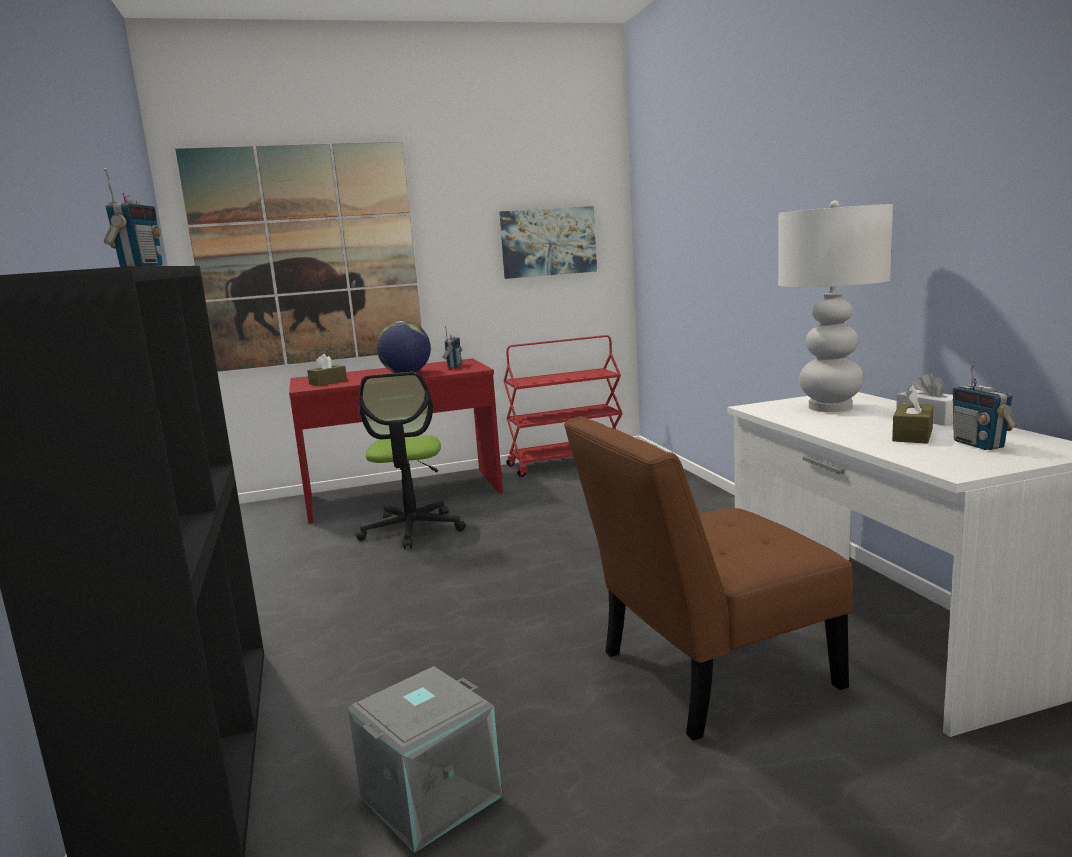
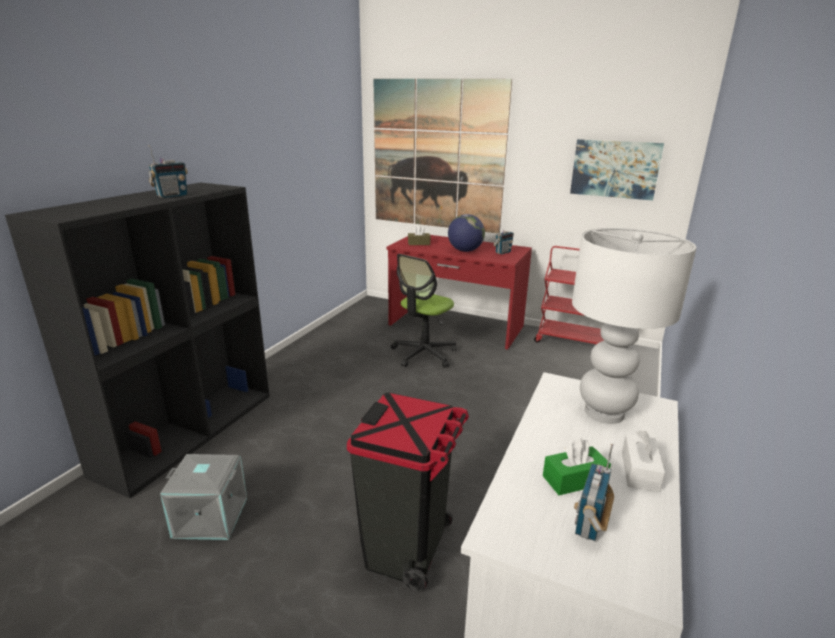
camera: 40 degrees right, 10 degrees up
brown chair [564,416,853,741] -> black trash can [347,393,469,591]
brown tissue box [892,385,934,444] -> green tissue box [543,438,611,495]

